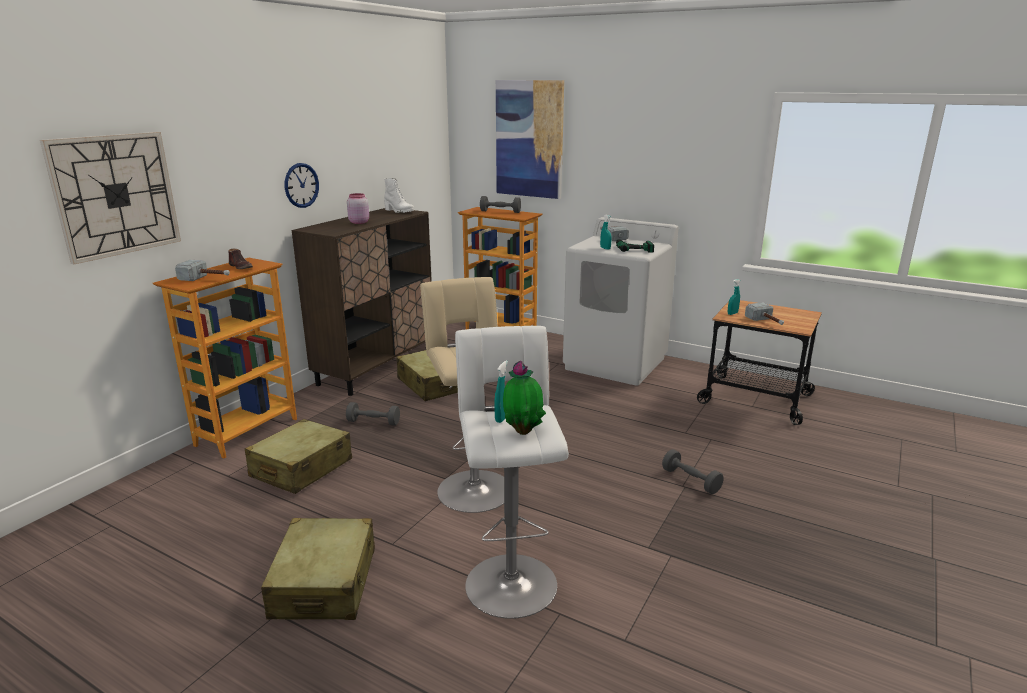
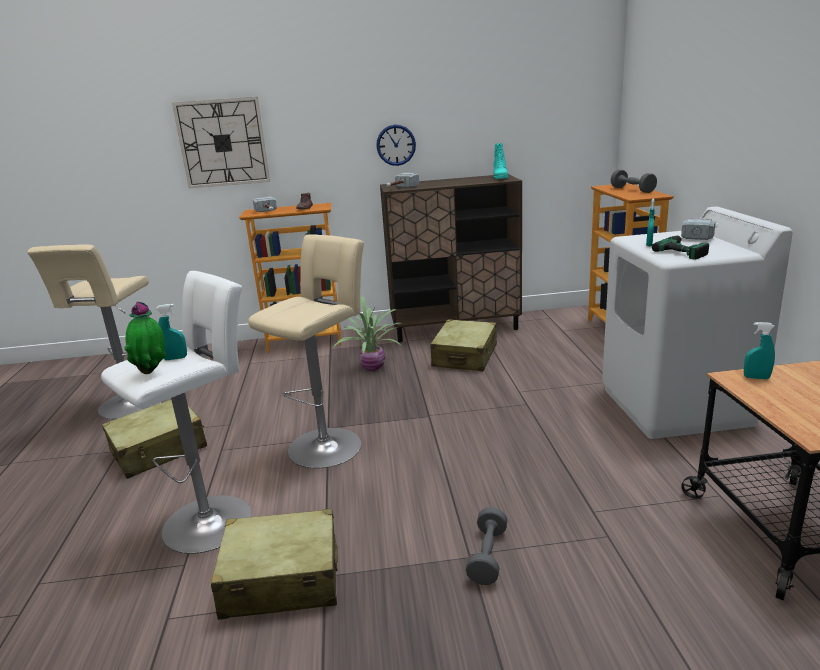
camera: 55 degrees right, 0 degrees up
beige suitcase [245,419,352,494] -> beige suitcase moved to [211,509,338,620]
grey dumbbell [346,402,400,426] -> potted plant [332,296,400,371]
pink jar [347,193,369,224] -> none
white boot [384,178,415,213] -> turquoise boot [493,143,508,179]
picture [496,80,564,199] -> none
hammer [745,302,784,325] -> hammer moved to [386,173,419,188]
none -> beige stool [27,244,163,419]

